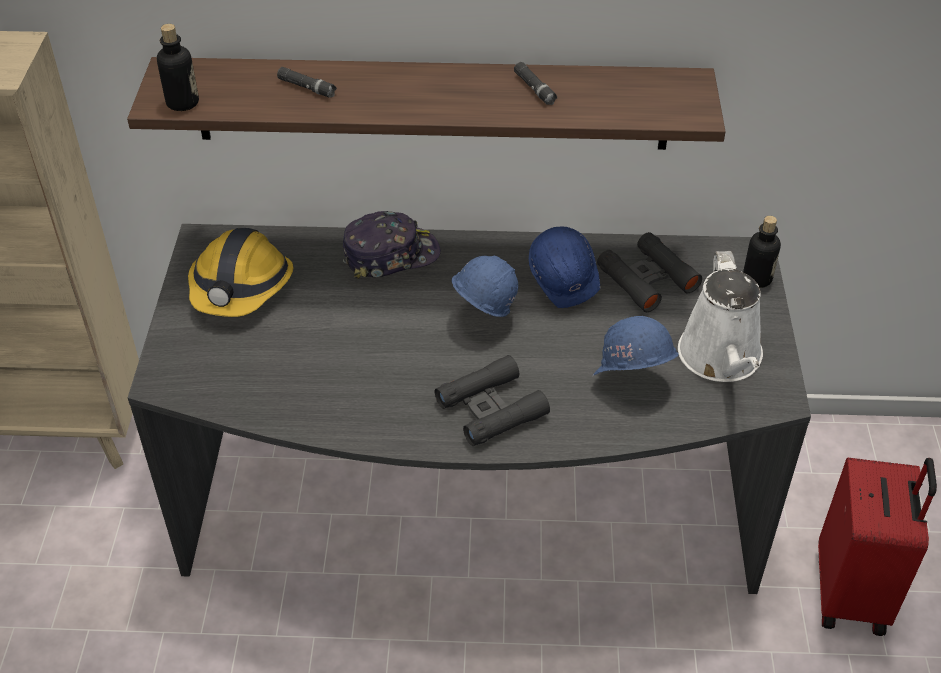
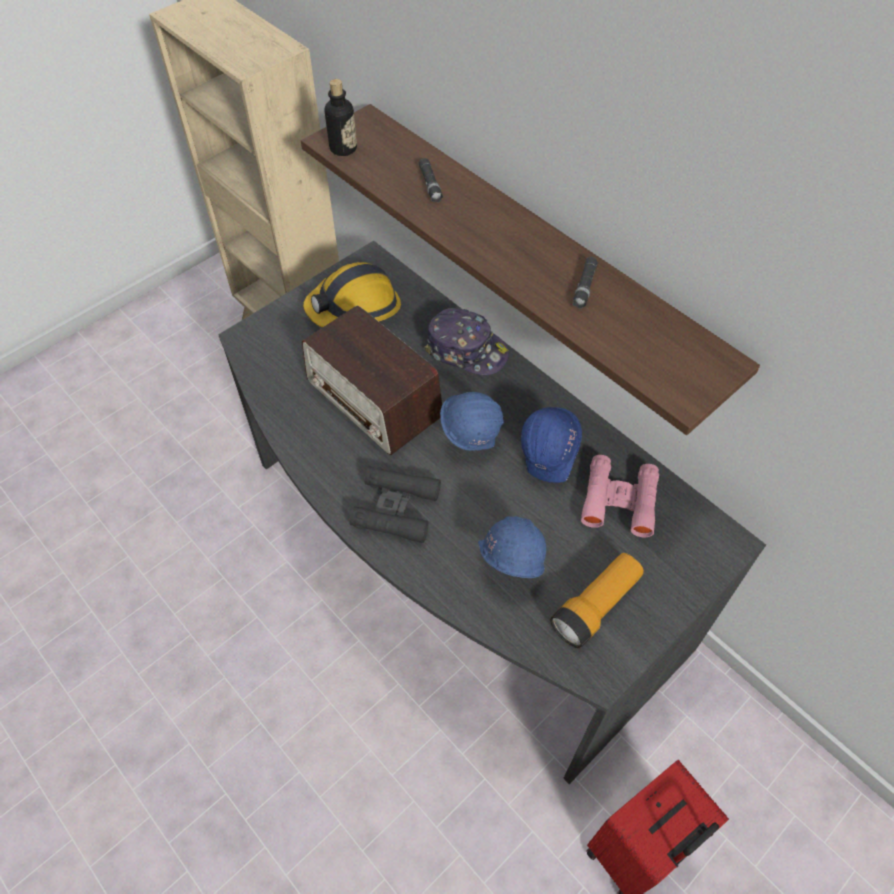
camera: 45 degrees right, 10 degrees up
black binoculars [597,232,702,312] -> pink binoculars [581,455,659,538]
white watering can [678,251,763,382] -> flashlight [550,553,644,648]
bottle [743,216,781,288] -> none
none -> radio [302,305,442,455]

